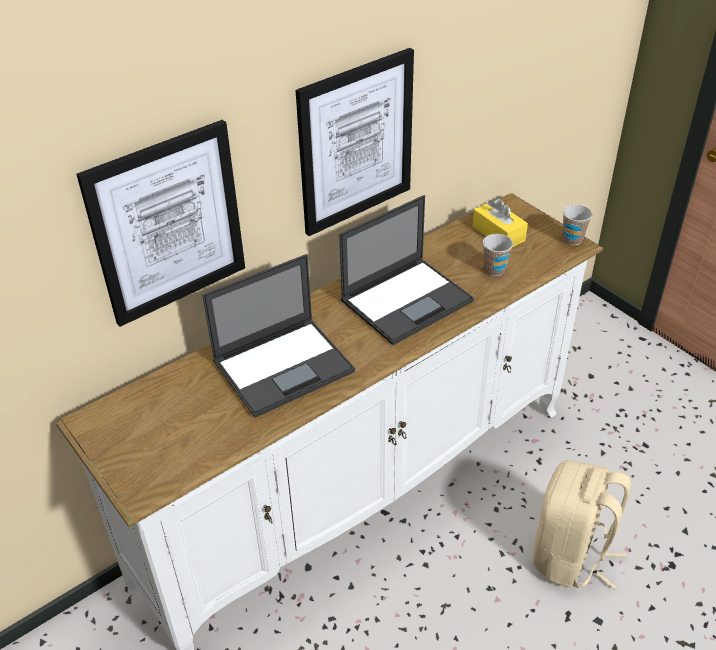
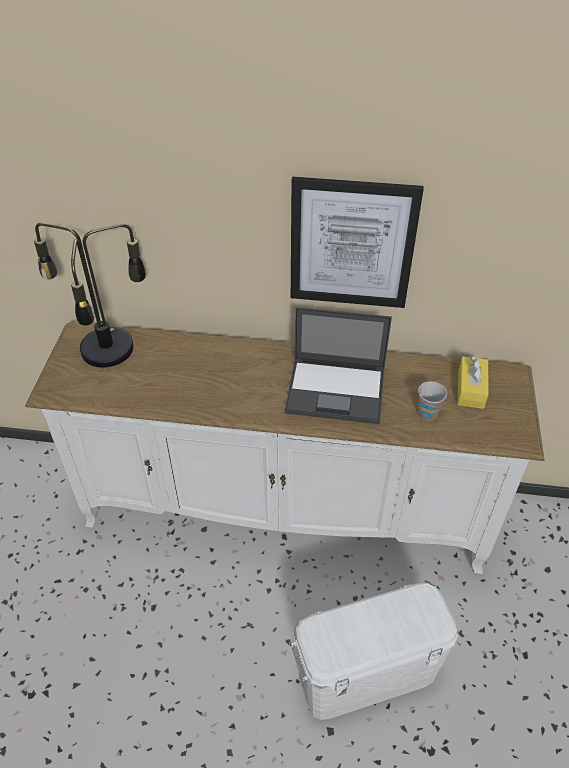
camera: 45 degrees right, 5 degrees up
picture [77,120,245,327] -> none
laptop [202,254,355,418] -> none
beige backpack [533,460,631,589] -> white storage box [290,582,459,720]
cup [563,204,592,245] -> none
none -> table lamp [34,223,146,368]

